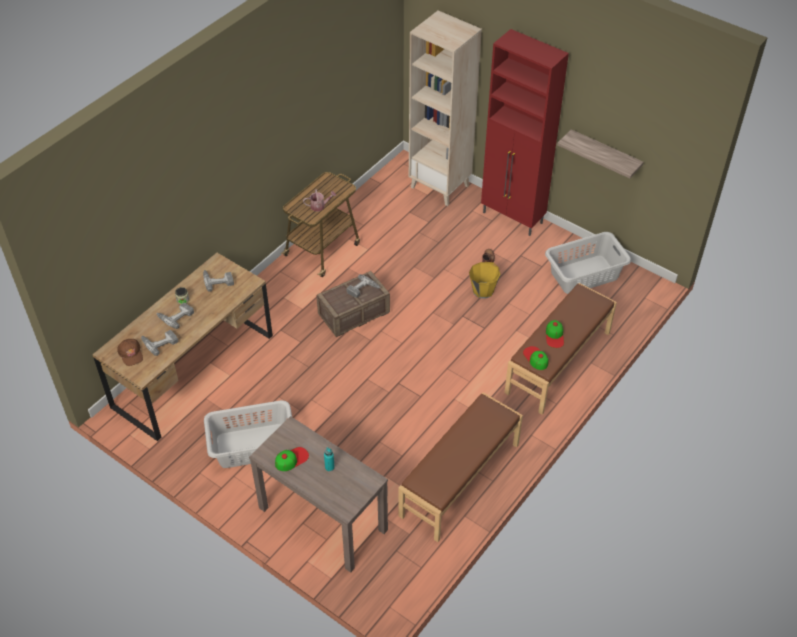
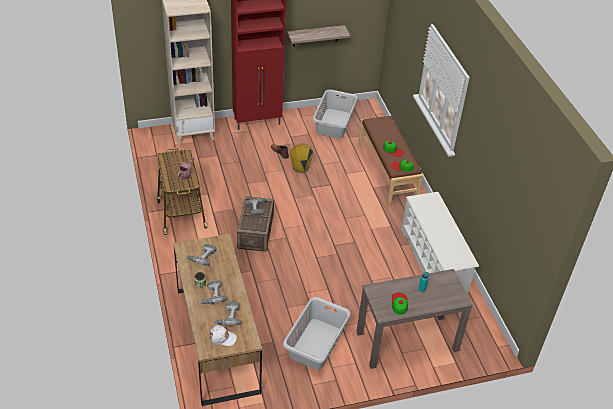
camera: 55 degrees left, 5 degrees down
brown cap [117,339,143,366] -> white cap [209,325,237,346]
brown bench [399,392,523,542] -> white shoe rack [401,192,479,295]

